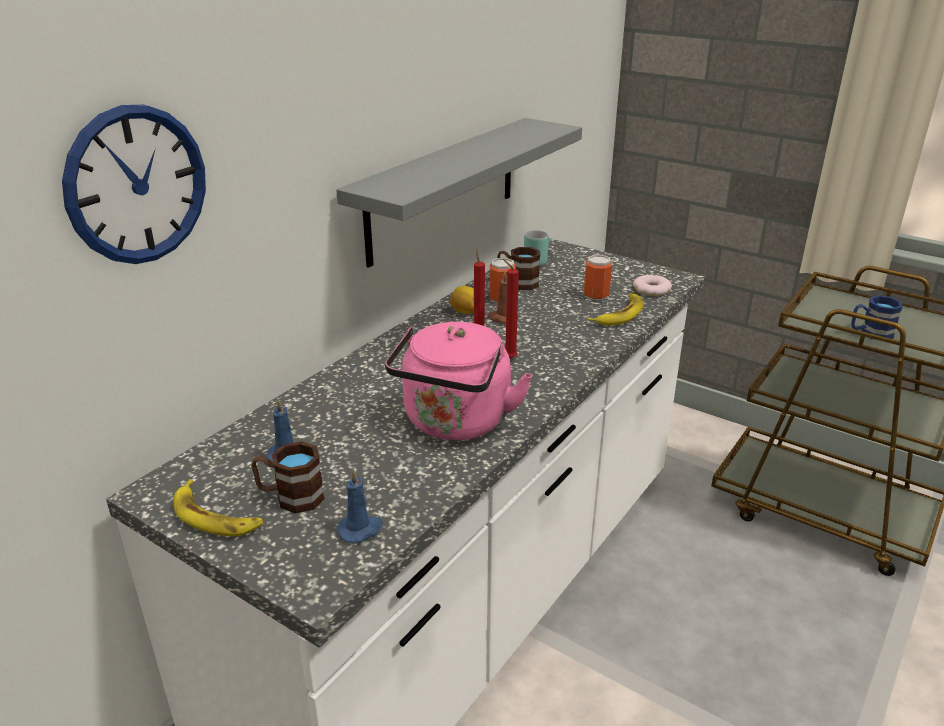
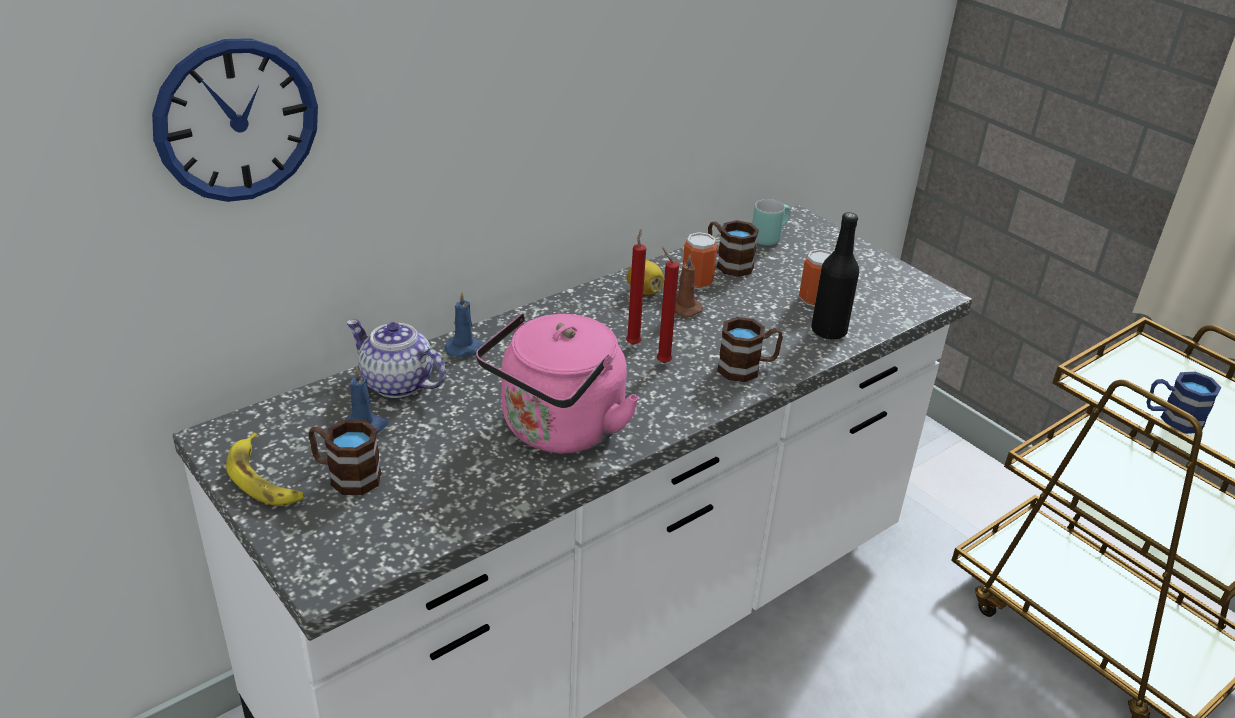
camera: 15 degrees right, 5 degrees up
grey shelf [336,118,582,268] -> none
blue candle [337,469,383,543] -> blue candle moved to [445,292,484,357]
banana [588,293,644,326] -> black bottle [811,212,859,340]
donut [633,275,672,296] -> none
none -> teapot [346,319,446,398]
none -> brown mug [717,317,783,382]

